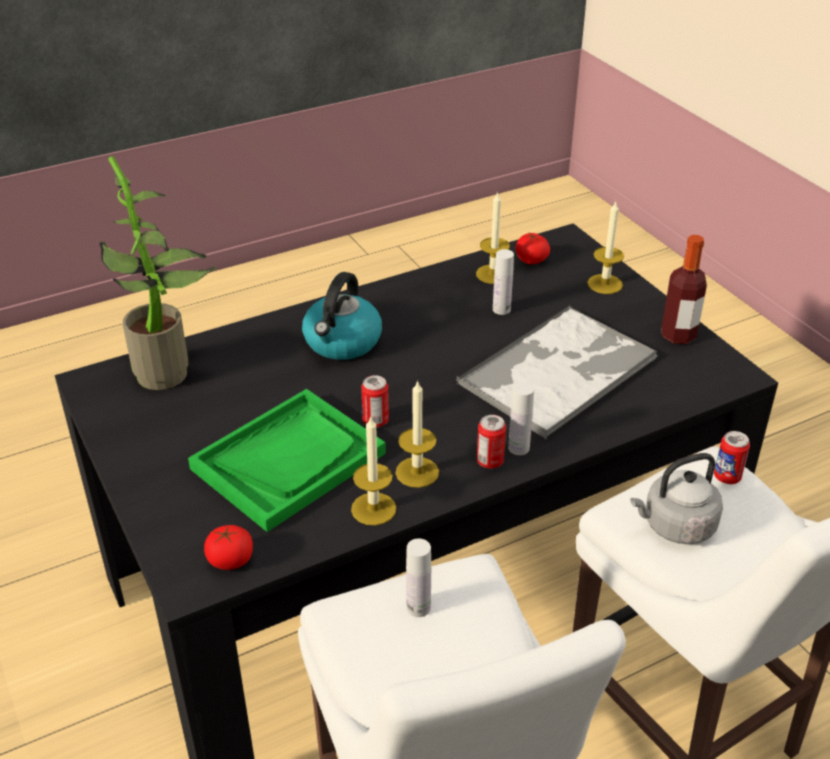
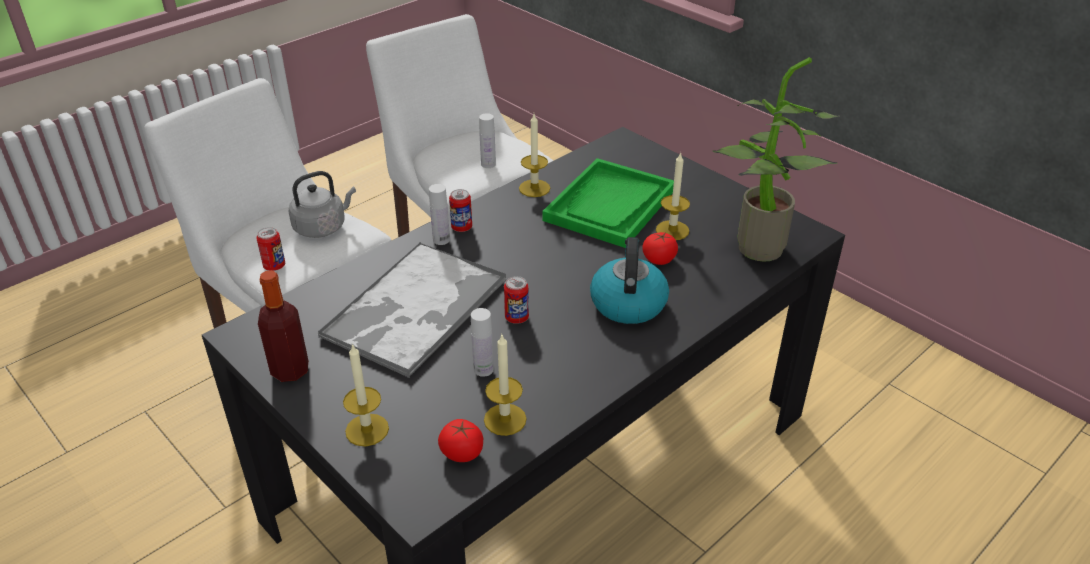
camera: 165 degrees right, 0 degrees up
tomato [204,525,253,570] -> tomato moved to [642,232,678,265]
can [361,375,389,427] -> can moved to [504,276,529,324]
candle [396,380,439,488] -> candle moved to [656,152,690,240]

